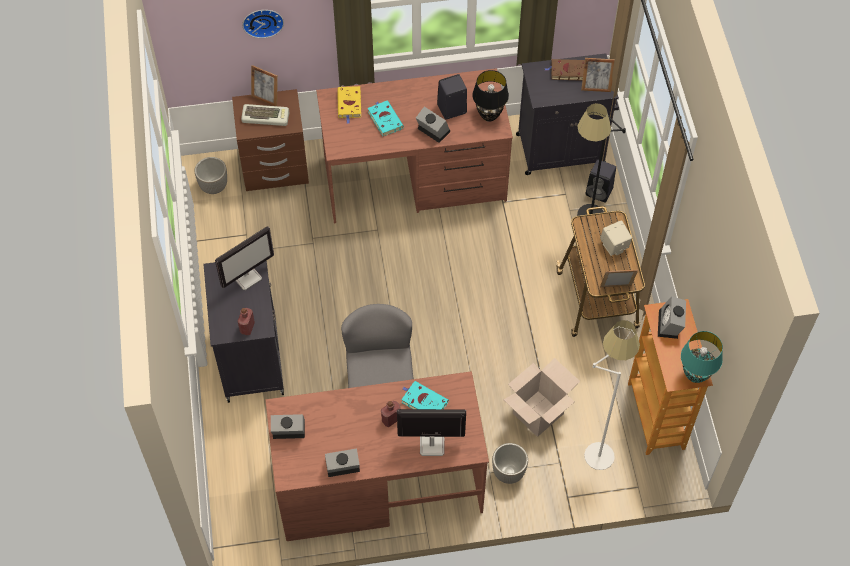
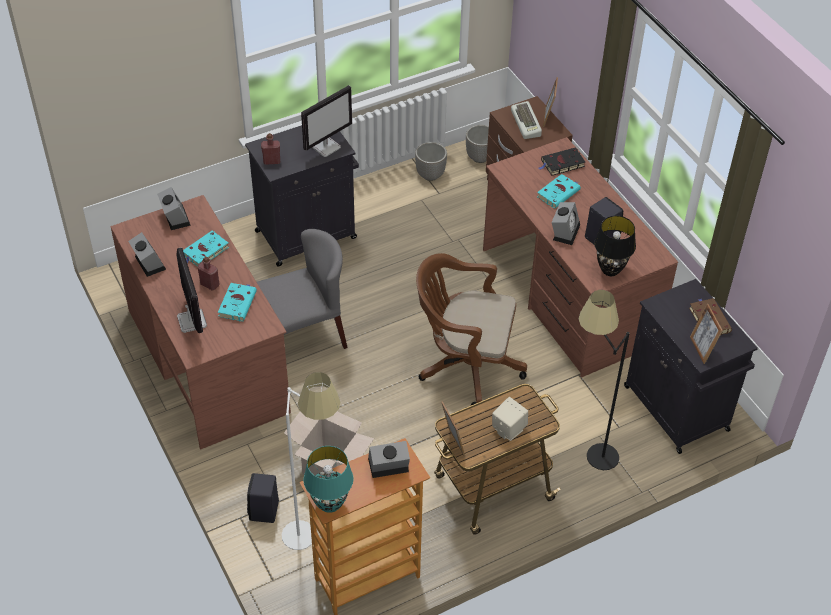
camera: 70 degrees right, 10 degrees down
monitor [215,227,274,290] -> monitor turned 75 degrees counterclockwise [301,85,352,157]
wall clock [243,10,284,38] -> none
yellow book [337,86,361,124] -> black book [539,148,585,176]
planter [492,443,528,484] -> planter moved to [415,142,447,181]
black speaker [585,159,616,203] -> black speaker moved to [247,473,279,523]
none -> turquoise book [183,231,229,267]
none -> brown office chair [416,253,527,405]

